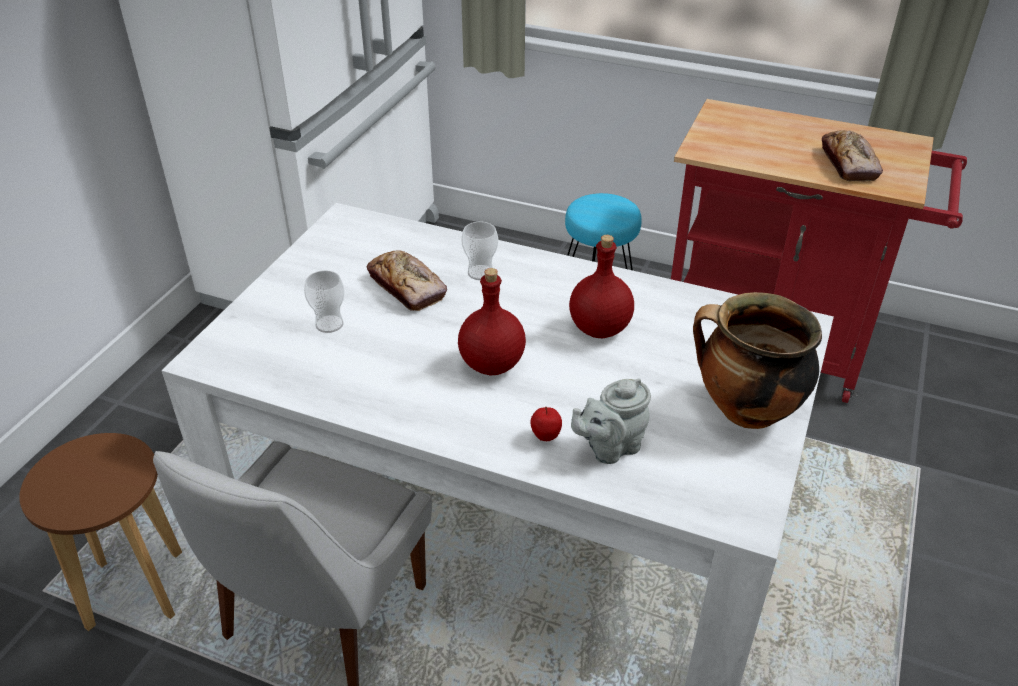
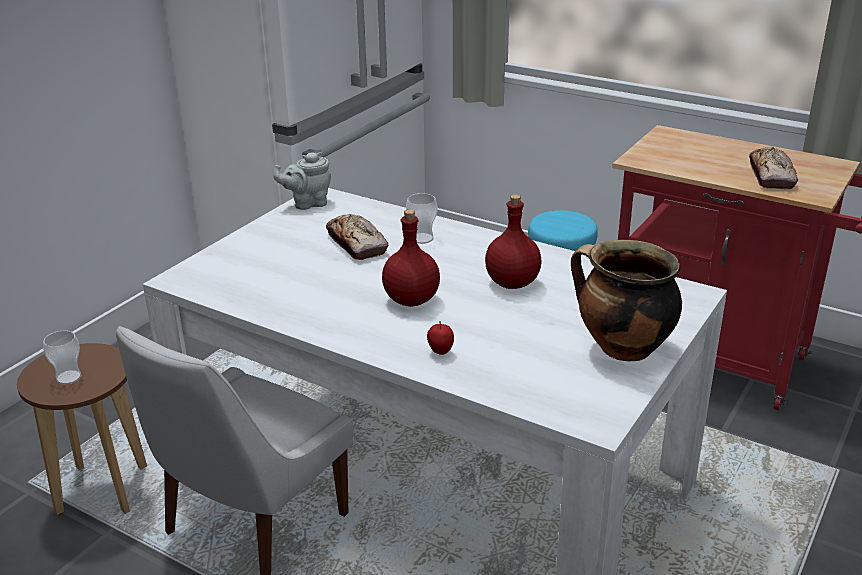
camera: 10 degrees right, 10 degrees down
cup [304,270,345,333] -> cup moved to [43,331,81,384]
grey teapot [571,379,651,464] -> grey teapot moved to [273,152,331,210]

